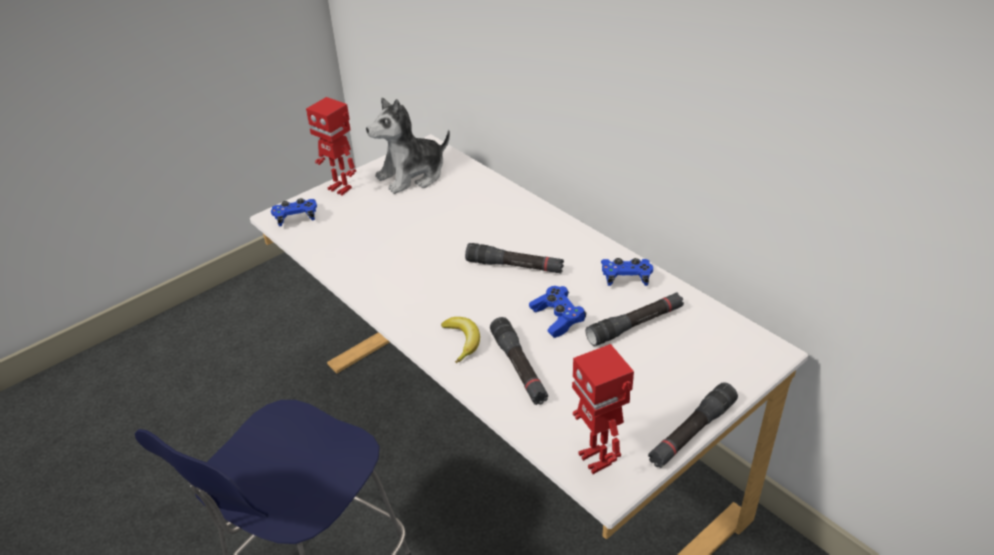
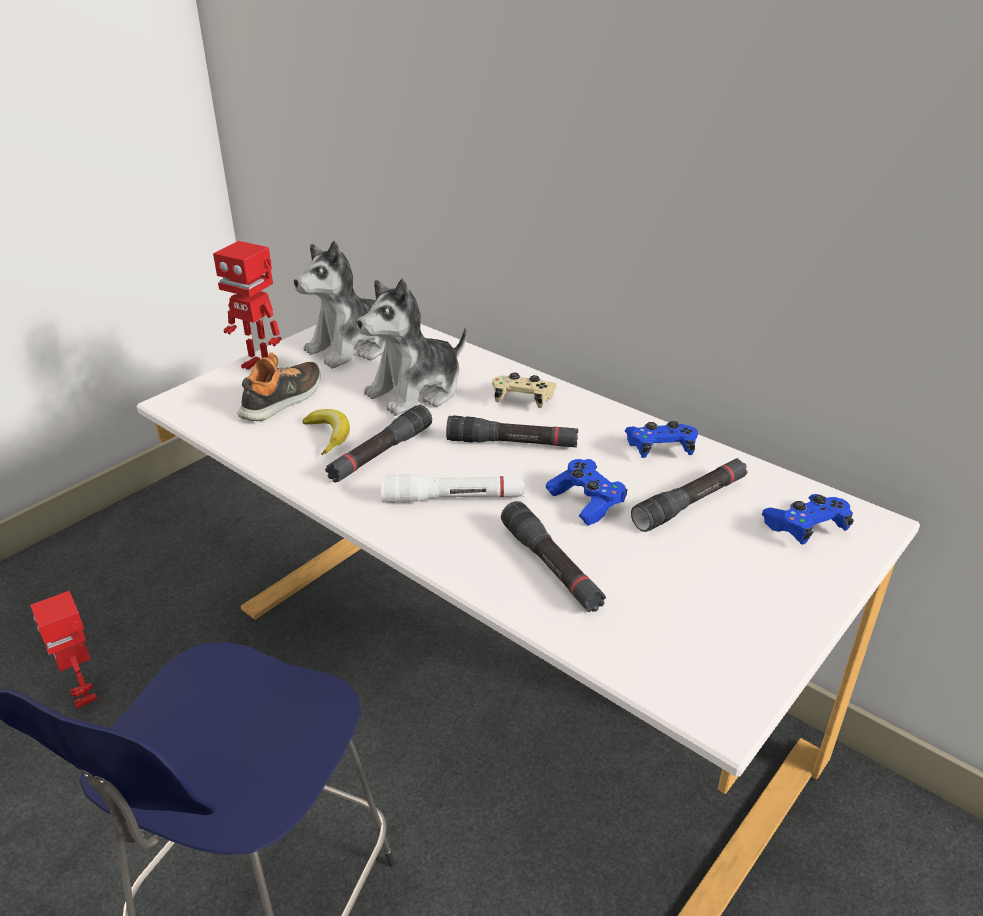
camera: 10 degrees left, 5 degrees down
blue game controller [271,198,317,226] -> blue game controller moved to [762,494,854,545]
banana [441,317,480,363] -> banana moved to [303,409,350,455]
toy robot [572,344,634,474] -> toy robot moved to [30,591,97,709]
black flashlight [648,382,738,468] -> black flashlight moved to [325,405,432,483]
none -> shoe [238,352,320,421]
none -> plush toy [357,278,467,416]
none -> white flashlight [381,474,525,503]
none -> beige game controller [492,373,557,408]

